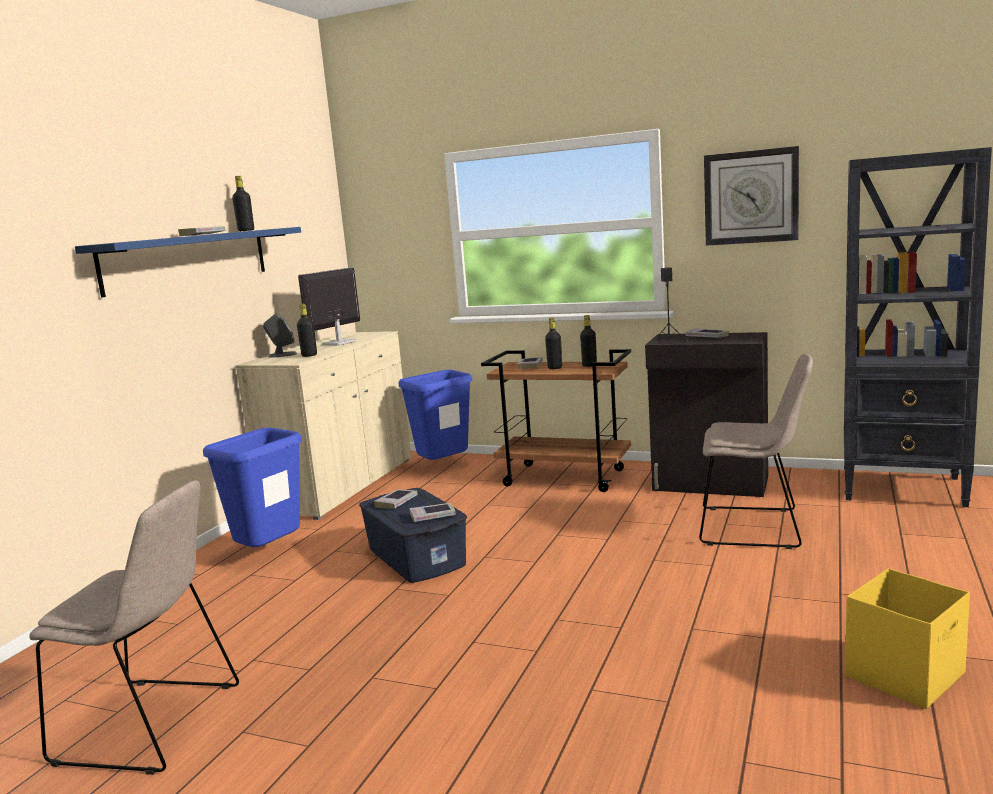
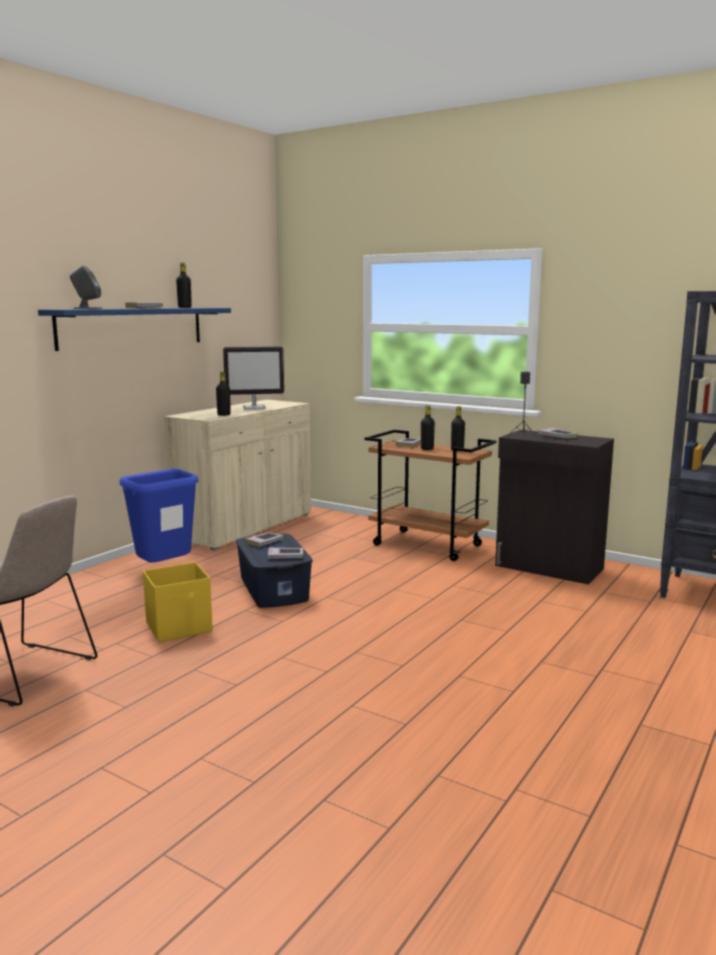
camera: 10 degrees right, 0 degrees up
grey speaker [263,313,297,358] -> grey speaker moved to [70,265,102,309]
monitor [298,267,360,346] -> monitor turned 150 degrees counterclockwise [223,347,284,410]
blue trash can [399,370,472,460] -> none
beige chair [699,354,813,549] -> none
wall clock [704,146,799,246] -> none
yellow storage box [845,568,970,709] -> yellow storage box moved to [143,562,213,642]

